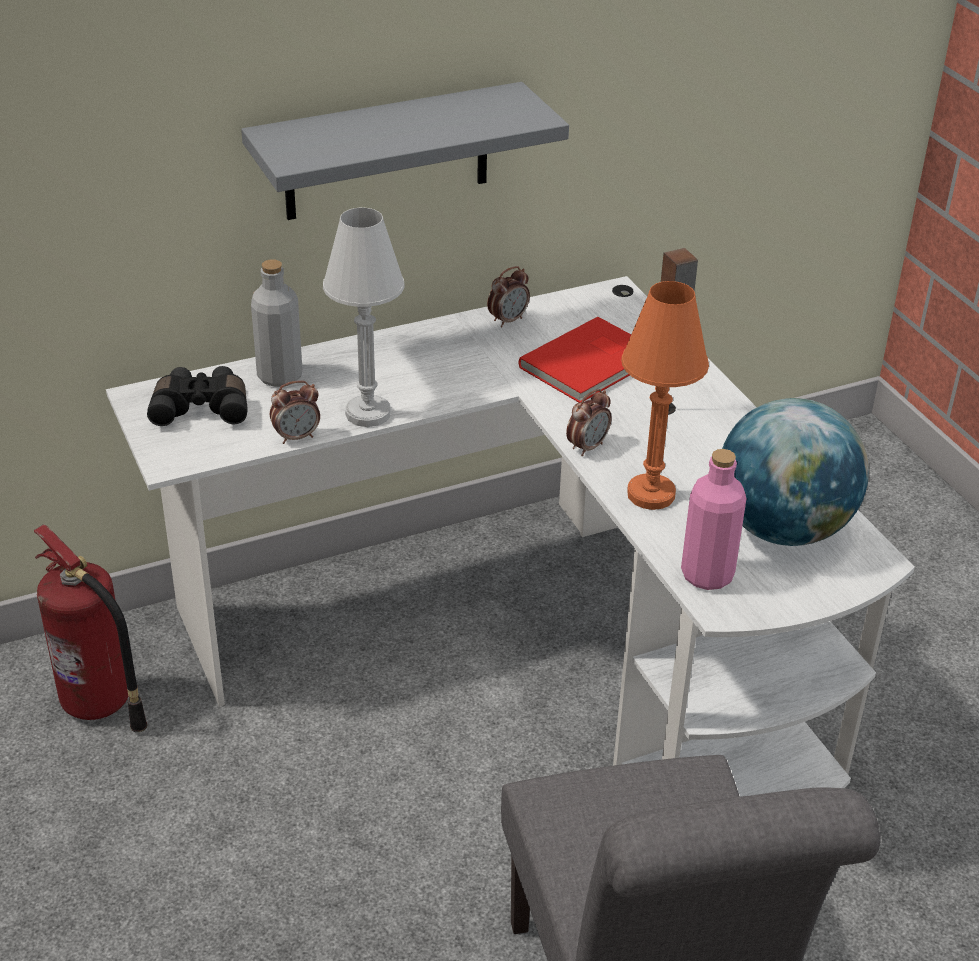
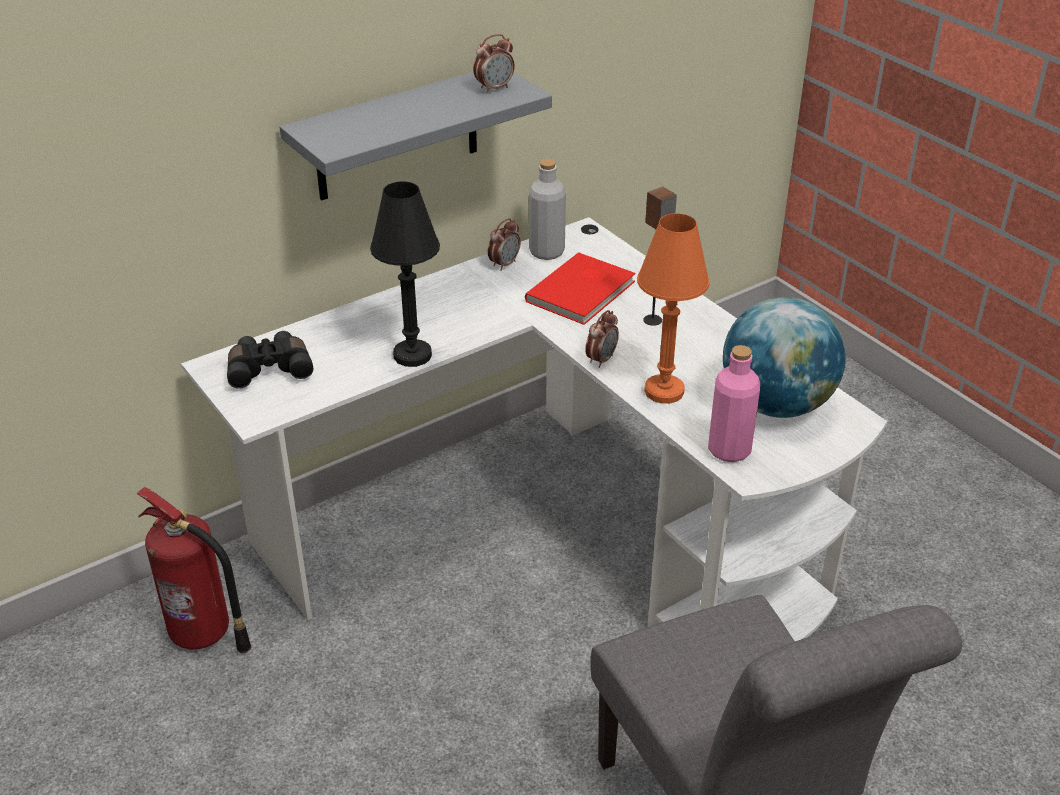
camera: 10 degrees left, 0 degrees up
grey bottle [251,259,302,387] -> grey bottle moved to [529,159,566,260]
alarm clock [270,381,320,444] -> alarm clock moved to [473,34,514,93]
white table lamp [323,208,405,427] -> black table lamp [370,181,440,367]

